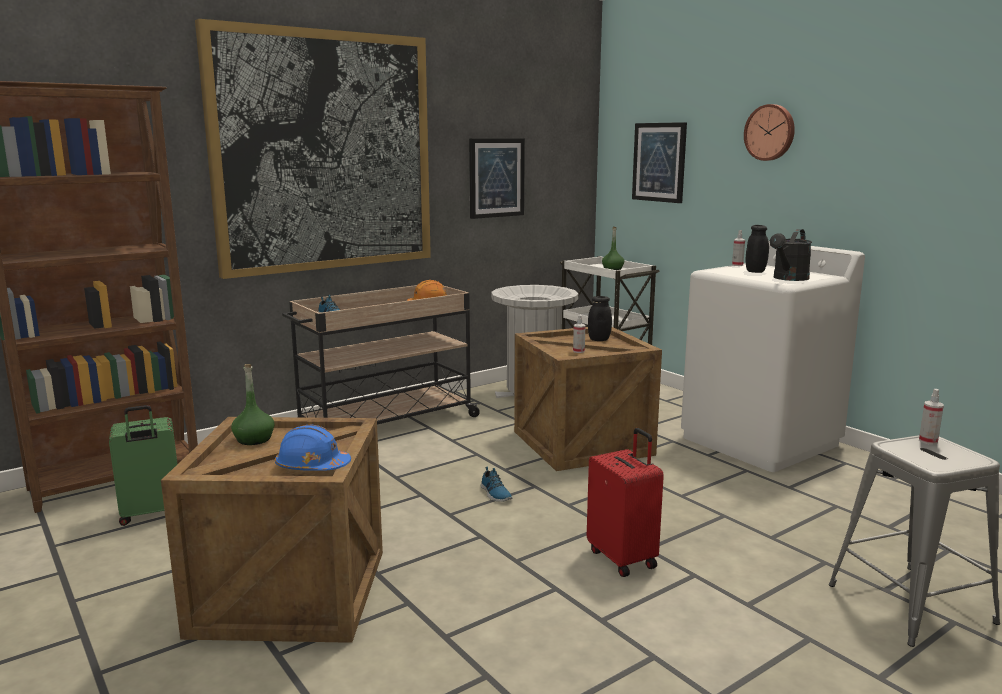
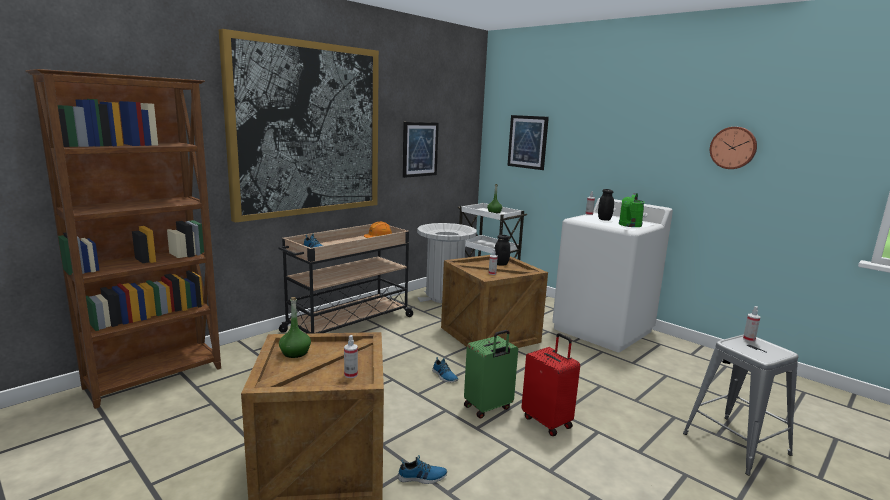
camera: 10 degrees left, 0 degrees up
green suitcase [109,405,177,526] -> green suitcase moved to [464,330,518,419]
blue hard hat [275,425,351,471] -> spray bottle [344,335,358,378]
wall clock [744,104,795,161] -> wall clock moved to [710,127,757,169]
black watering can [769,229,812,281] -> green watering can [619,193,645,227]
none -> shoe [398,455,447,484]

